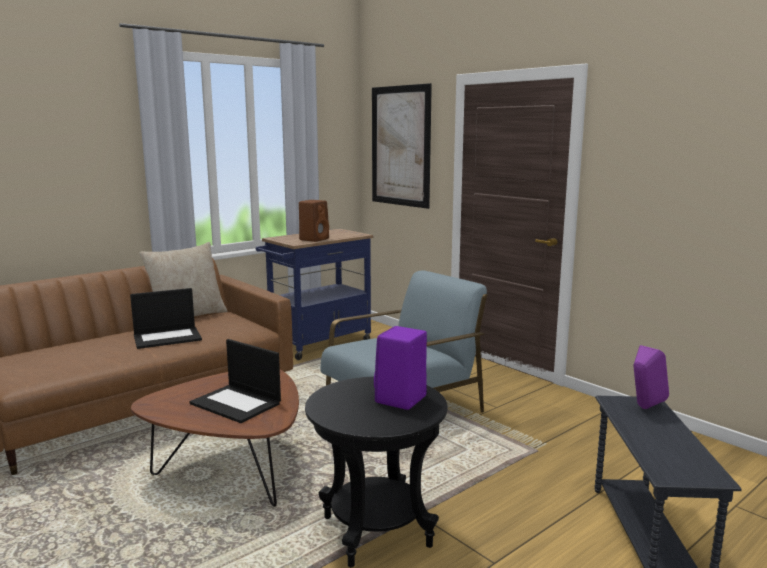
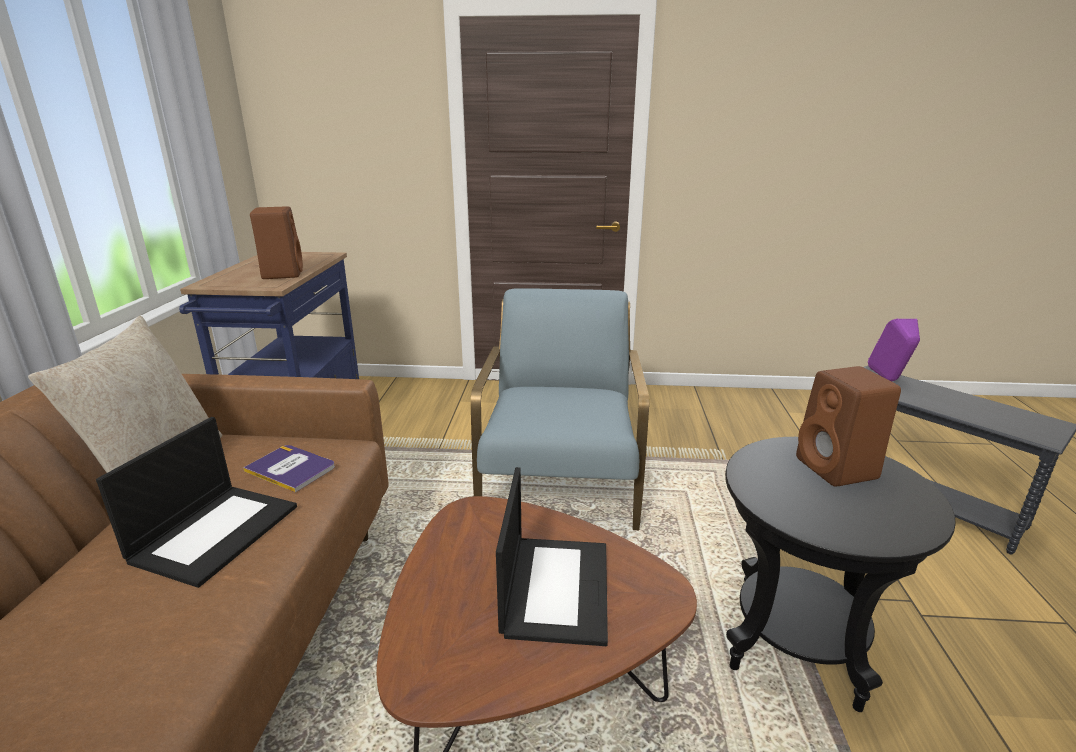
camera: 45 degrees left, 10 degrees up
laptop [189,339,281,423] -> laptop turned 75 degrees counterclockwise [496,467,608,646]
picture [372,83,432,209] -> none
purple speaker [374,326,427,410] -> brown speaker [796,366,901,487]
none -> book [243,445,335,492]

